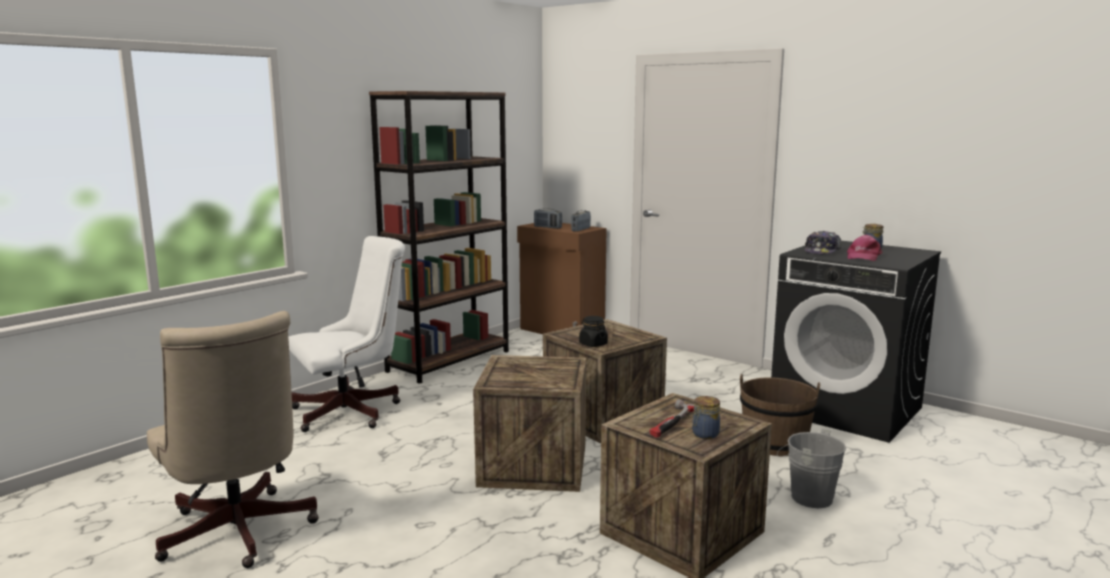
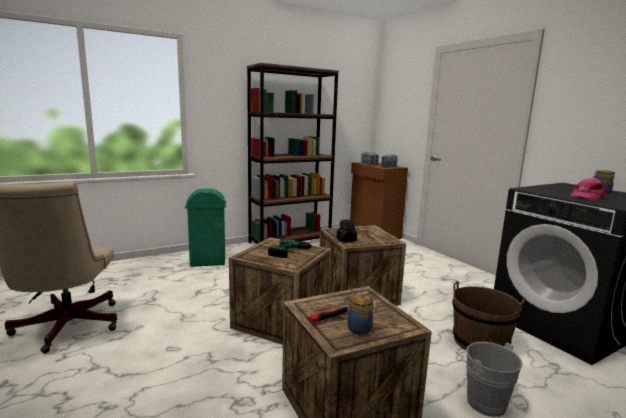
camera: 20 degrees right, 0 degrees up
white office chair [288,236,405,432] -> green trash can [185,189,226,267]
cap [804,231,841,254] -> none
none -> power drill [268,239,319,258]

